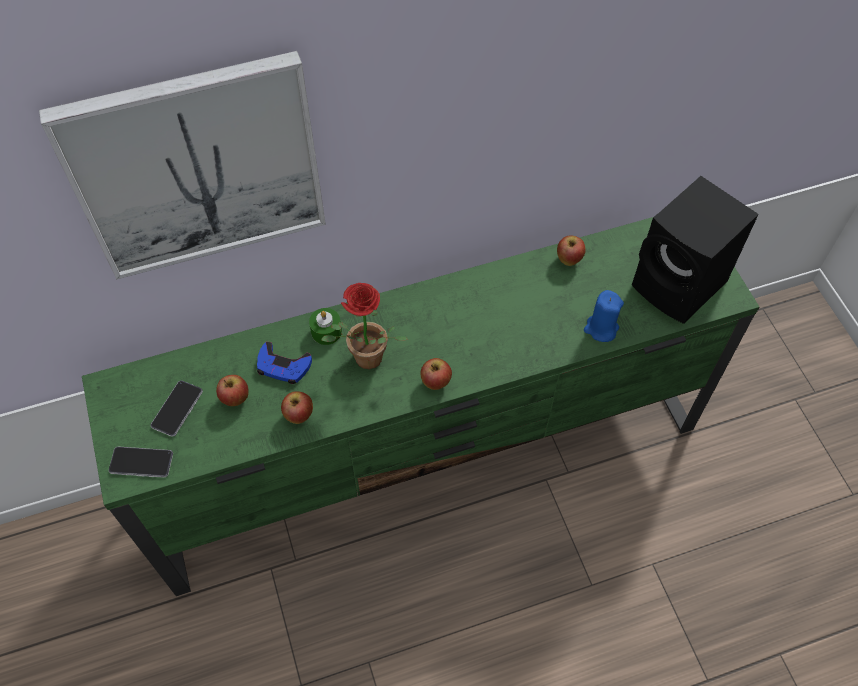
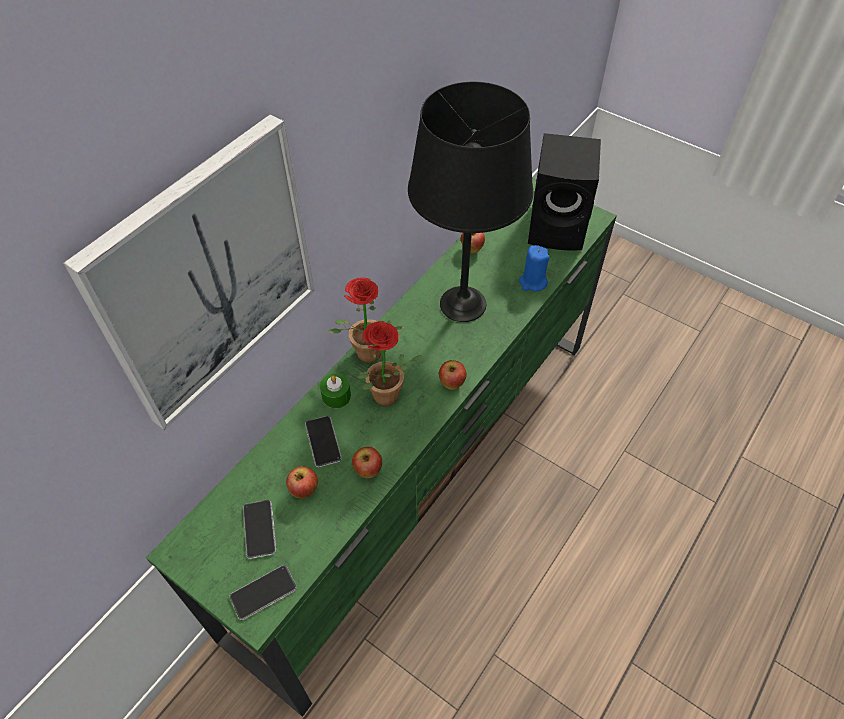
camera: 35 degrees left, 5 degrees down
blue game controller [257,342,312,384] -> phone [305,416,342,467]
none -> potted plant [328,277,404,363]
none -> black table lamp [408,82,533,322]

